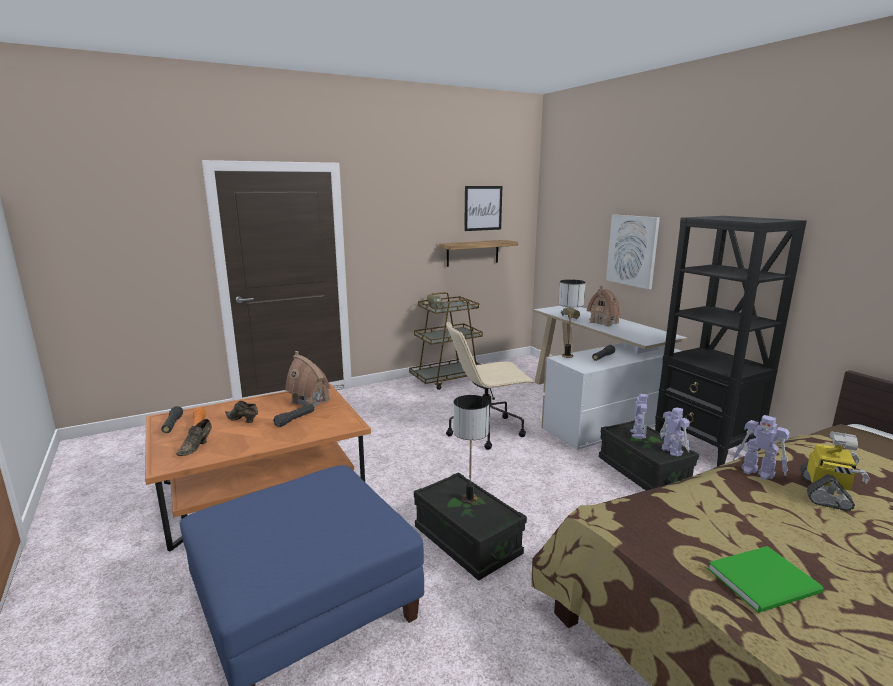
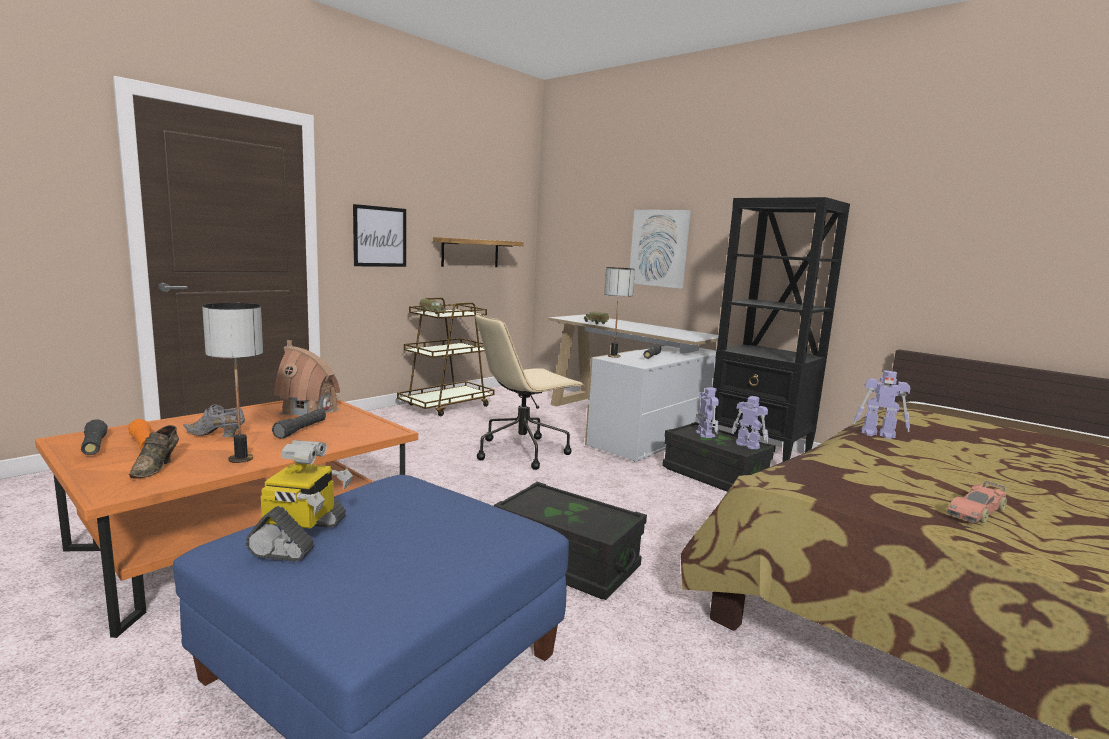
camera: 20 degrees left, 5 degrees down
brown shoe [225,401,258,423] -> grey shoe [183,404,245,437]
table lamp [453,395,489,504] -> table lamp moved to [202,303,263,463]
picture [464,186,502,231] -> picture moved to [353,204,406,267]
toy house [587,286,621,327] -> none
green book [708,546,824,613] -> toy car [947,481,1007,523]
toy robot [800,431,870,511] -> toy robot moved to [246,440,353,562]

